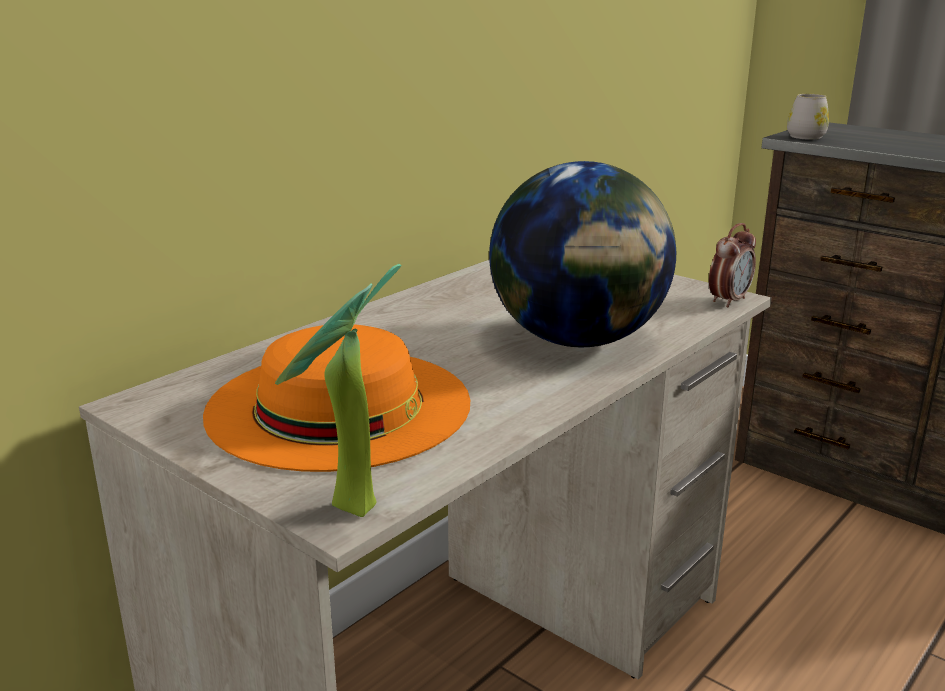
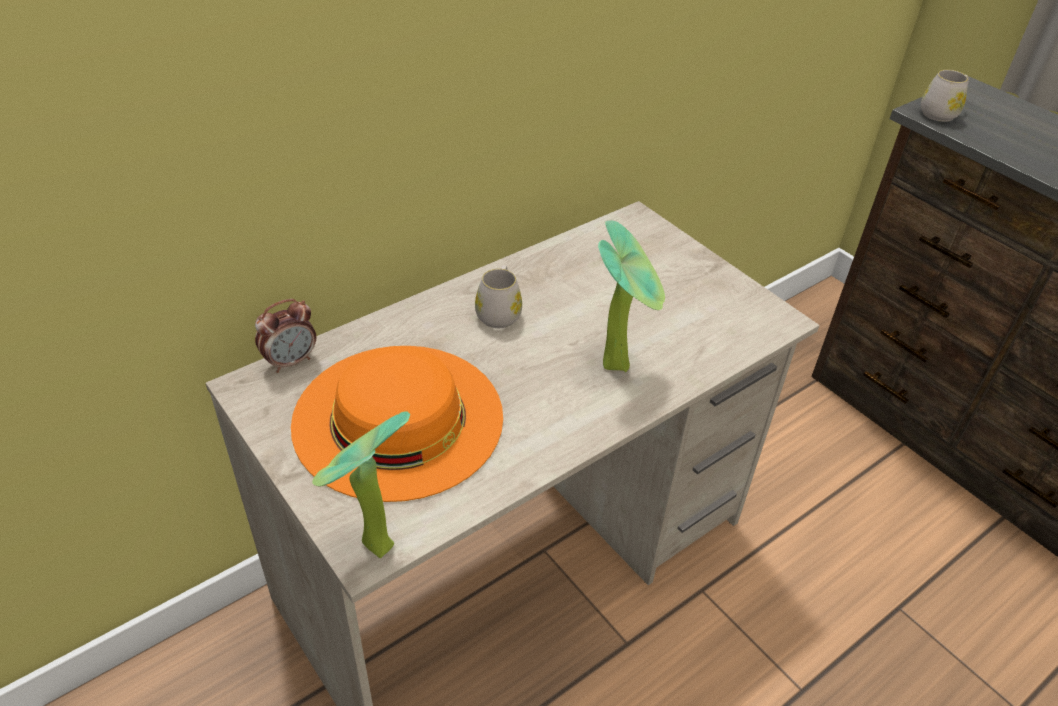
camera: 10 degrees right, 20 degrees up
globe [489,161,676,347] -> potted plant [598,220,665,372]
alarm clock [709,223,756,307] -> alarm clock moved to [255,299,316,373]
none -> white mug [475,265,522,328]

